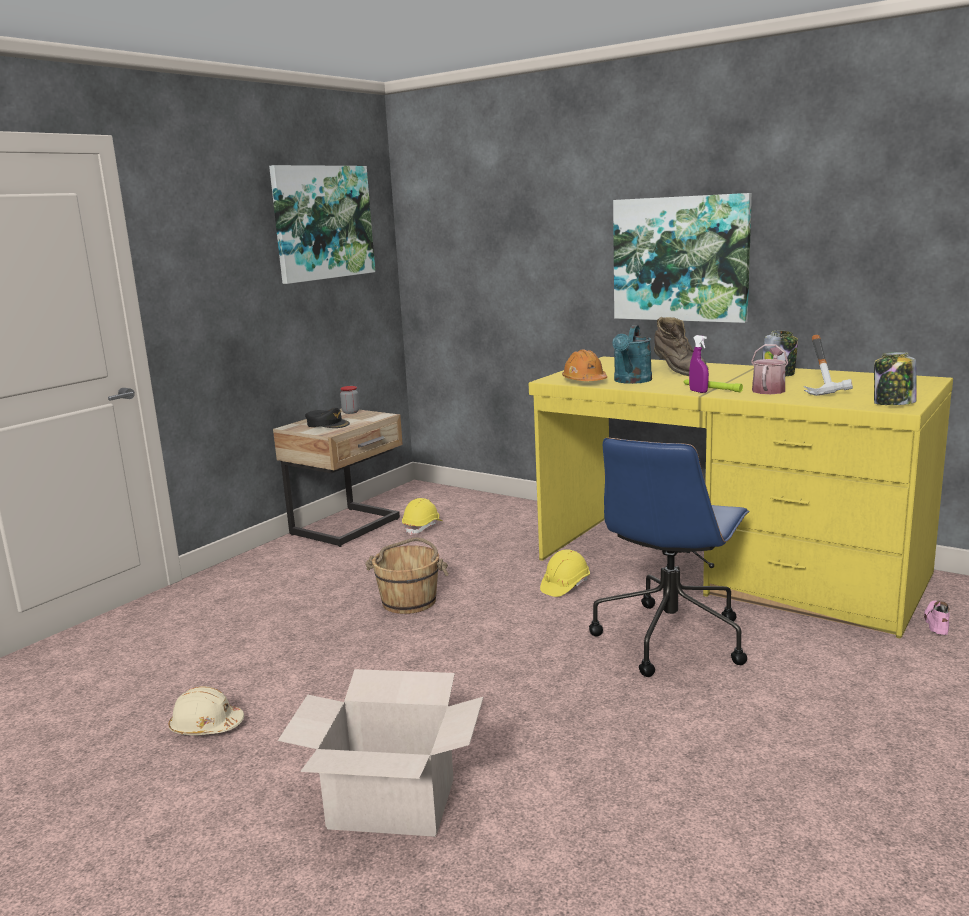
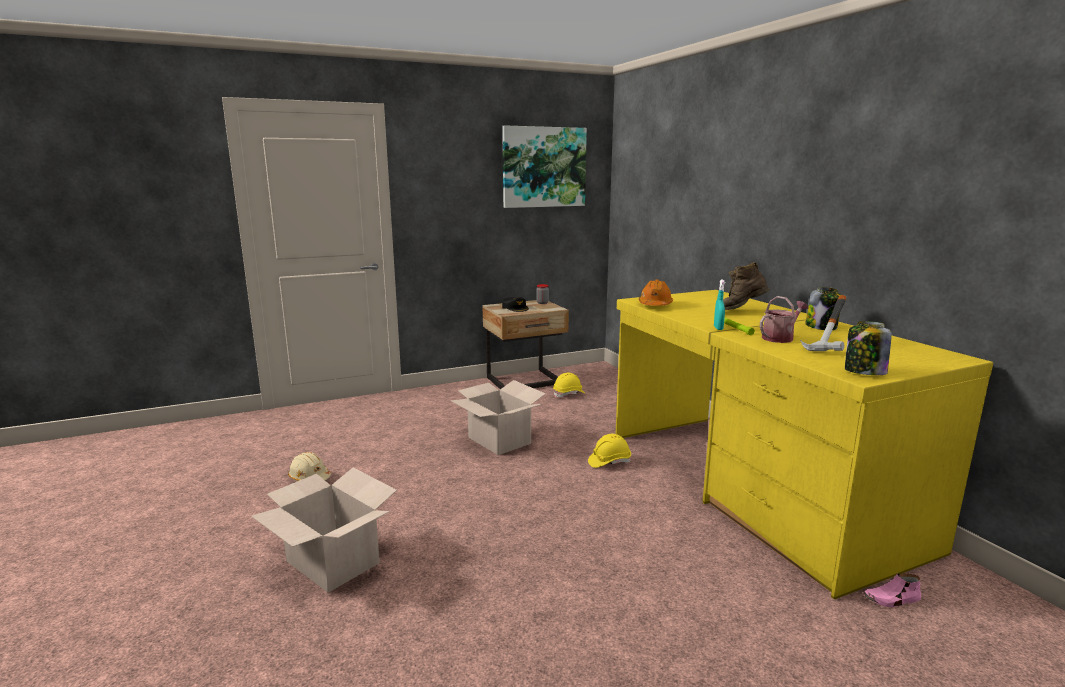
camera: 30 degrees right, 0 degrees up
brown bucket [365,537,449,614] -> cardboard box [451,380,546,455]
blue office chair [589,438,750,677] -> none
turquoise watering can [612,325,652,384] -> none
picture [613,193,752,323] -> none
brown boot [654,317,709,376] -> brown boot turned 75 degrees clockwise [723,262,770,310]
purple spray bottle [689,335,709,393] -> turquoise spray bottle [714,279,725,330]
pink shoe [924,601,950,635] -> pink shoe turned 150 degrees counterclockwise [863,573,921,607]

